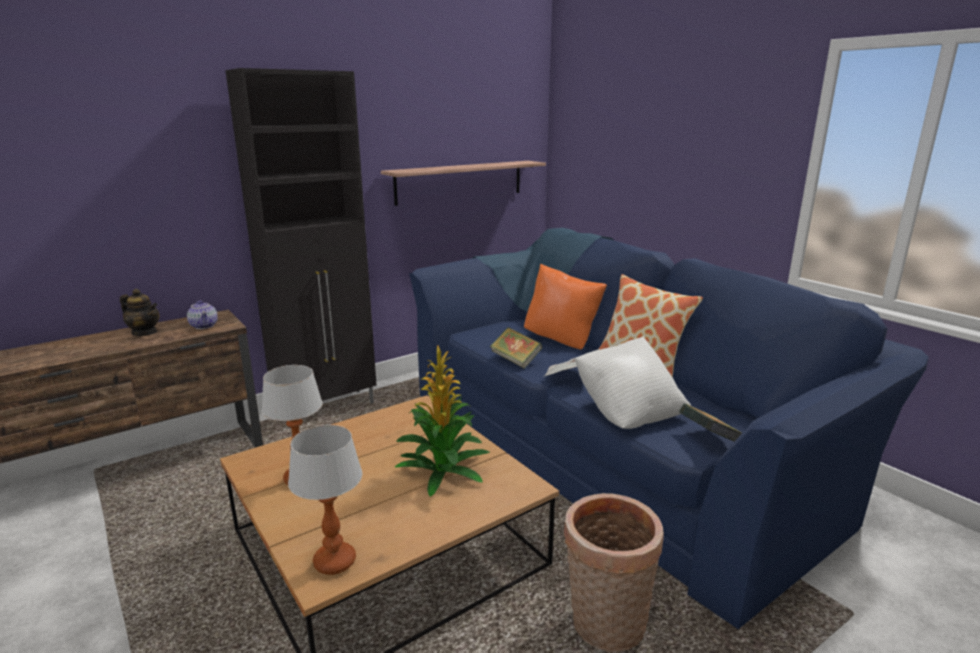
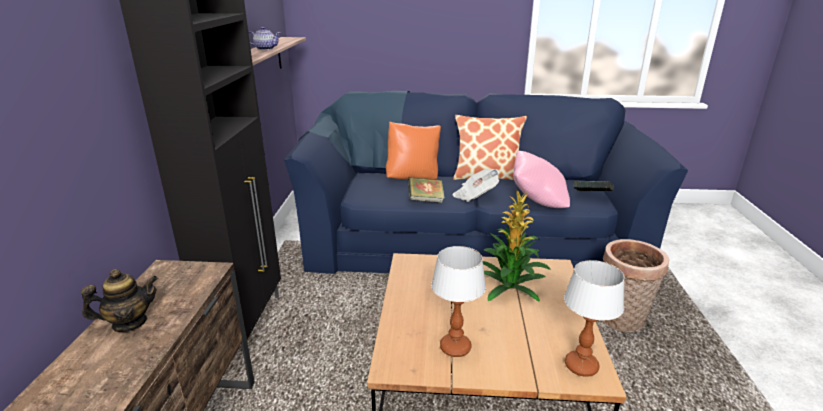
camera: 50 degrees left, 5 degrees up
teapot [187,300,218,329] -> teapot moved to [248,27,280,50]
white pillow [575,336,691,429] -> pink pillow [513,151,570,208]

